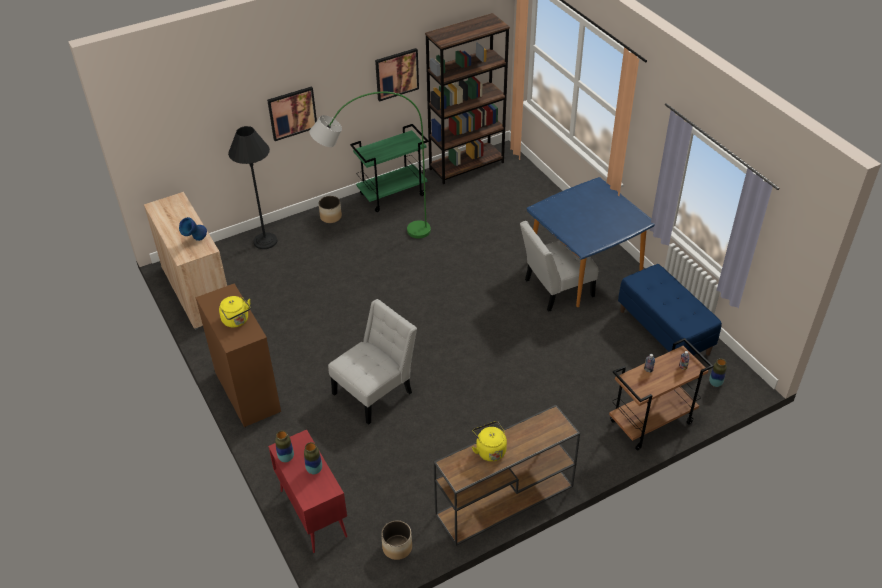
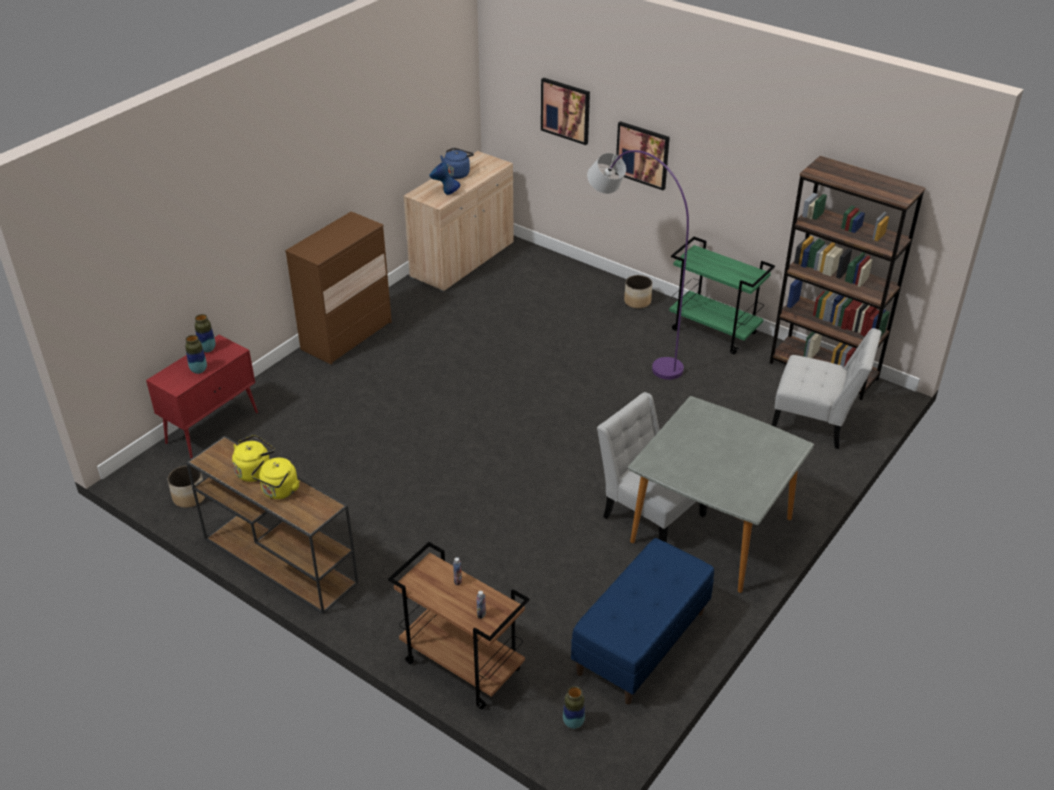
camera: 65 degrees right, 5 degrees down
yellow kettle [219,296,251,328] -> yellow kettle moved to [251,458,299,499]
black floor lamp [228,126,277,249] -> none
green floor lamp [309,92,431,238] -> purple floor lamp [587,150,689,380]
white chair [328,299,417,425] -> white chair moved to [772,328,882,449]
picture [375,48,419,102] -> picture moved to [541,78,590,145]
blue dining table [526,177,655,307] -> grey dining table [628,396,814,593]
none -> blue kettle [440,148,474,179]

